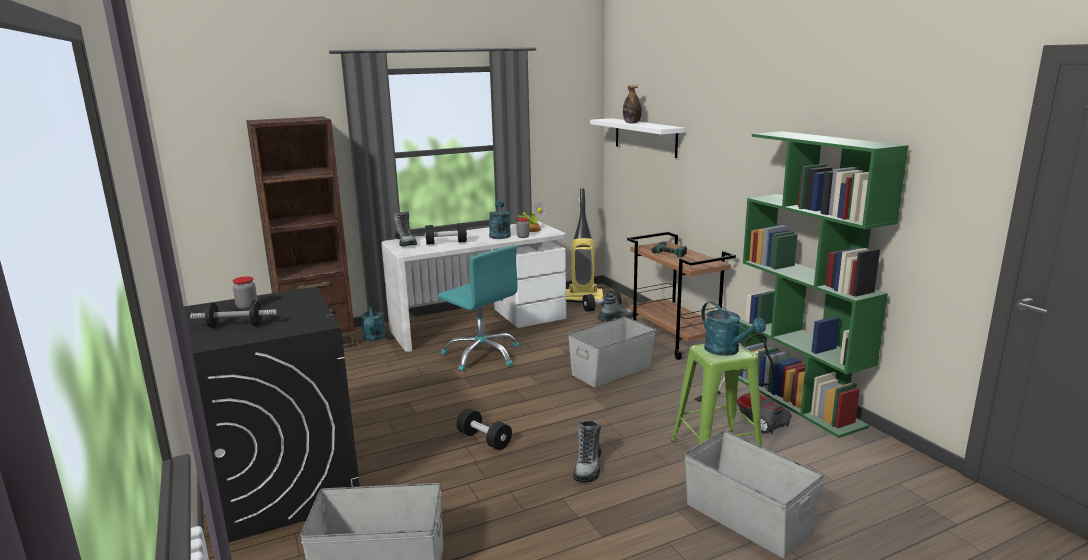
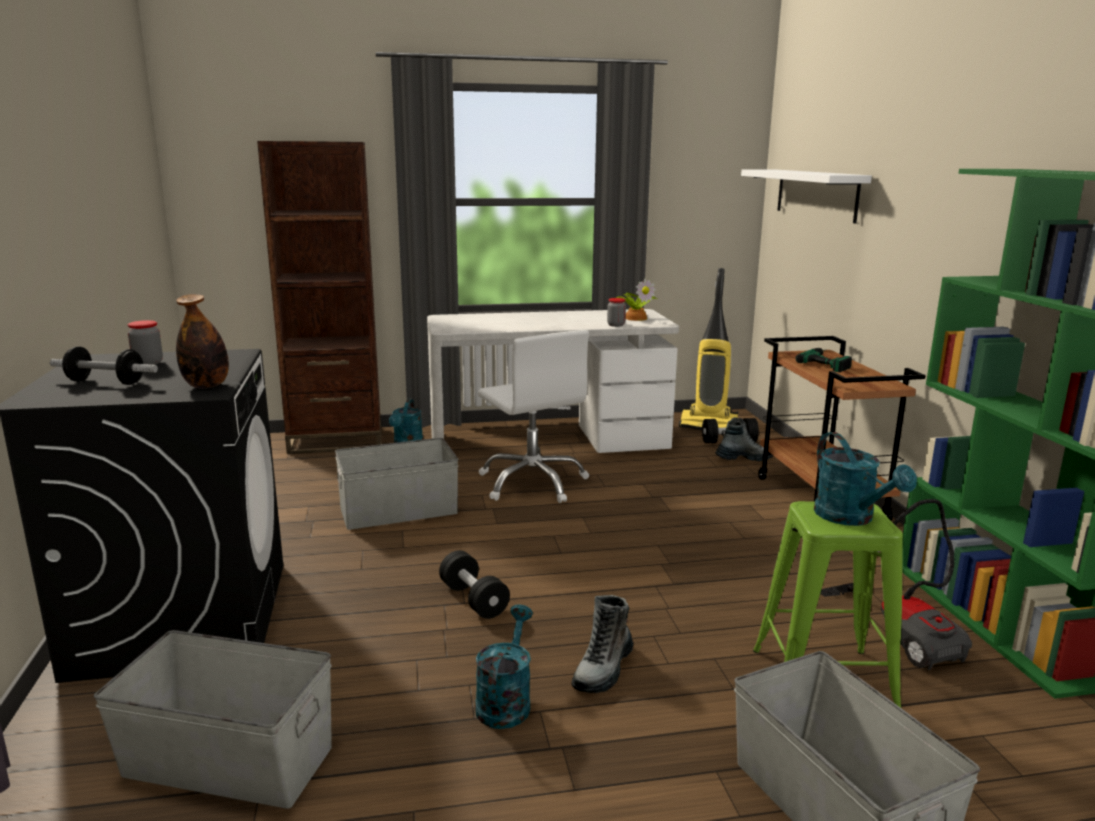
camera: 15 degrees right, 0 degrees up
boot [393,211,417,247] -> none
black dumbbell [425,223,467,245] -> none
turquoise office chair [438,245,520,372] -> white office chair [478,330,589,503]
turquoise watering can [489,200,511,239] -> turquoise watering can moved to [475,605,533,729]
grey storage box [568,317,656,387] -> grey storage box moved to [335,438,459,530]
bottle [623,85,642,123] -> bottle moved to [176,294,229,388]

